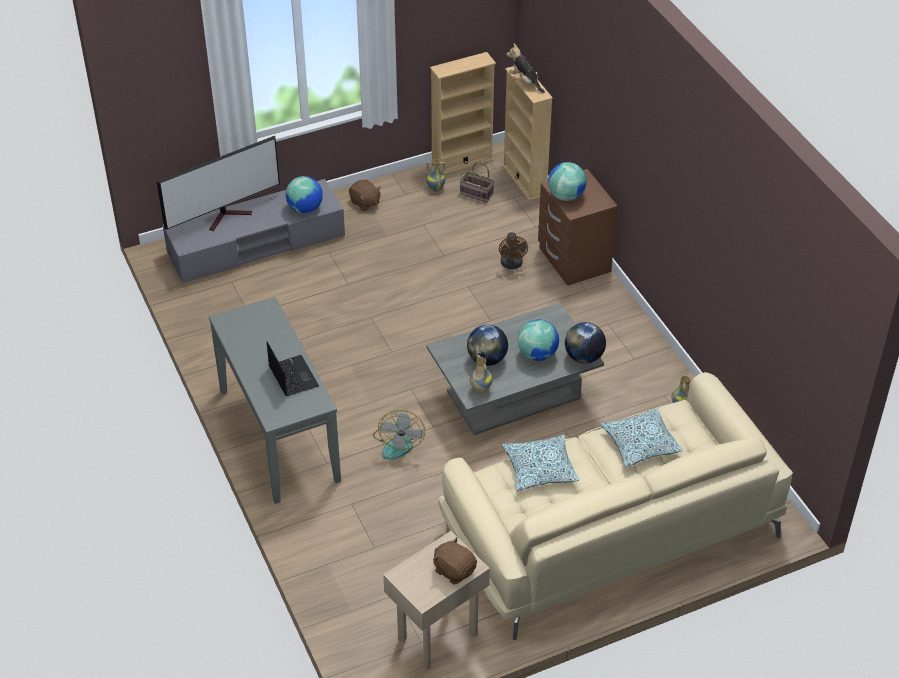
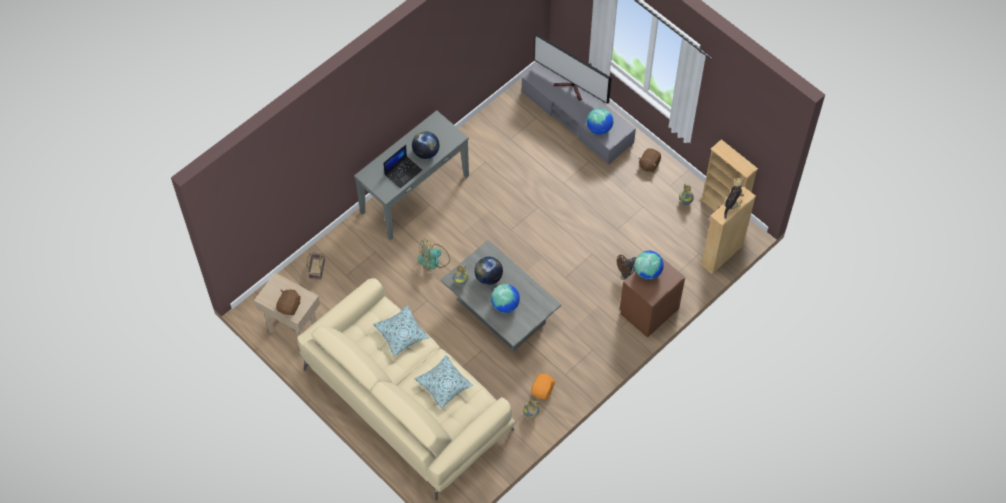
camera: 70 degrees right, 15 degrees up
basket [459,162,494,203] -> basket moved to [307,252,325,280]
globe [565,322,606,364] -> globe moved to [412,131,440,159]
none -> orange plush toy [531,373,556,399]

